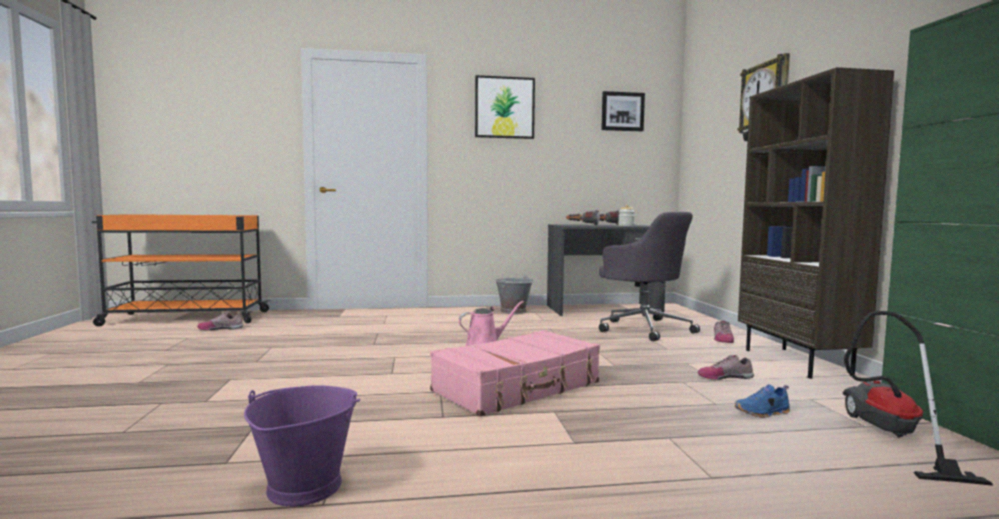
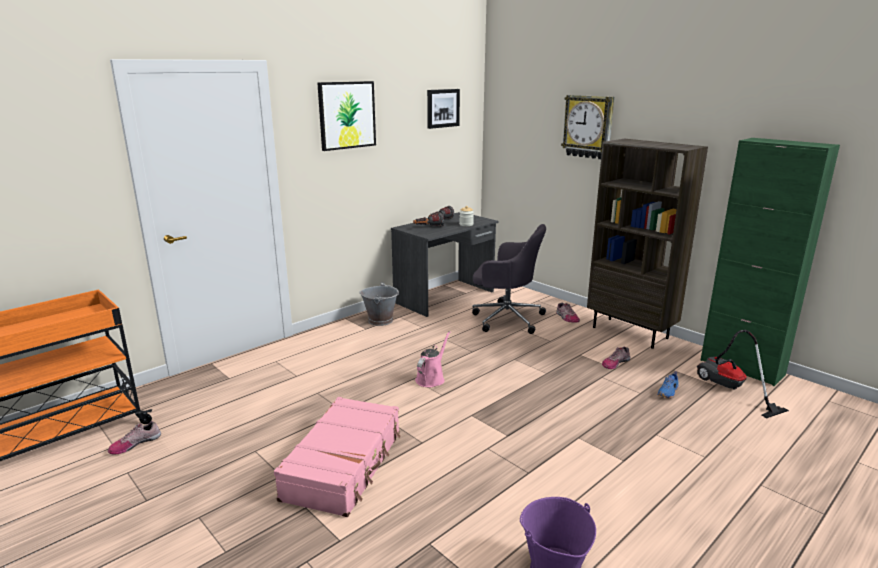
camera: 35 degrees left, 15 degrees up
pink suitcase [430,330,600,417] -> pink suitcase moved to [274,397,401,517]

